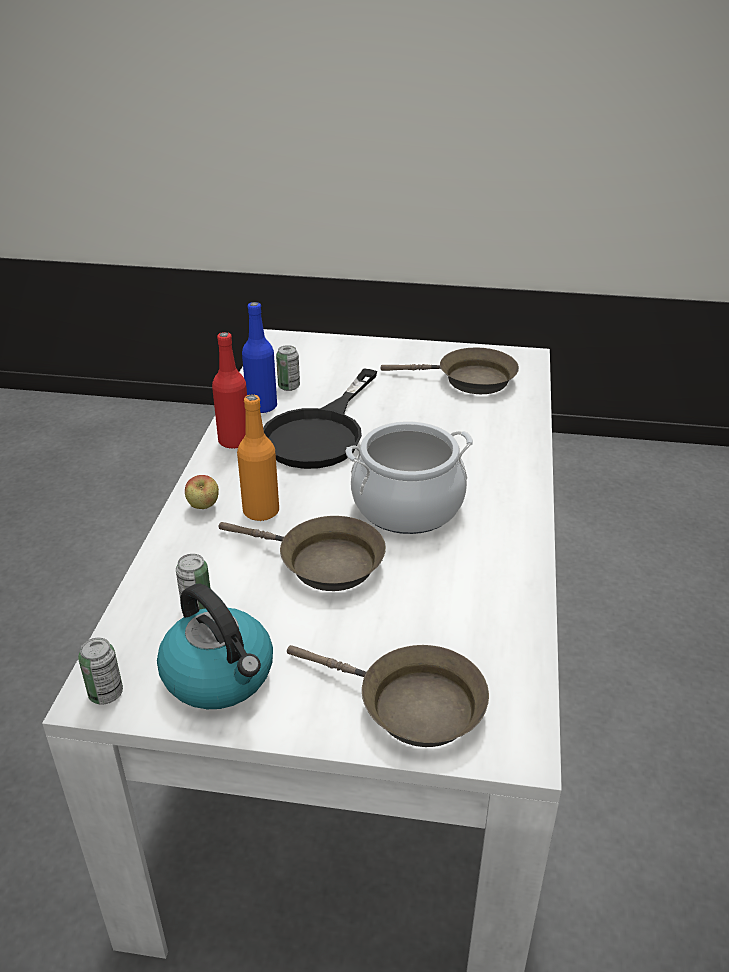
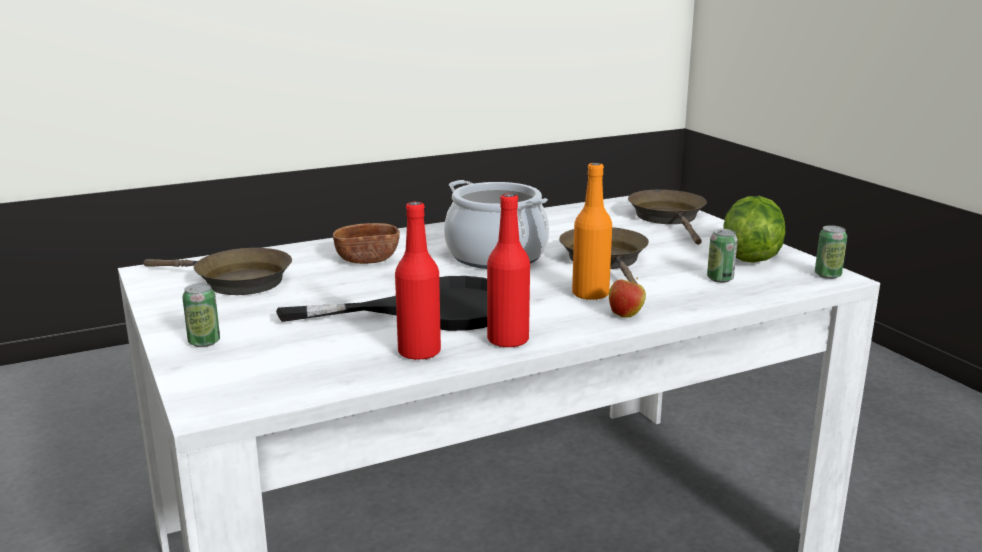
camera: 125 degrees left, 15 degrees down
kettle [157,583,273,709] -> lettuce [723,196,785,263]
blue bottle [242,302,277,413] -> red bottle [395,202,441,360]
can [276,345,300,391] -> can moved to [182,283,220,347]
brown frying pan [381,348,519,394] -> brown frying pan turned 135 degrees clockwise [144,248,292,295]
none -> brown bowl [333,223,400,264]

